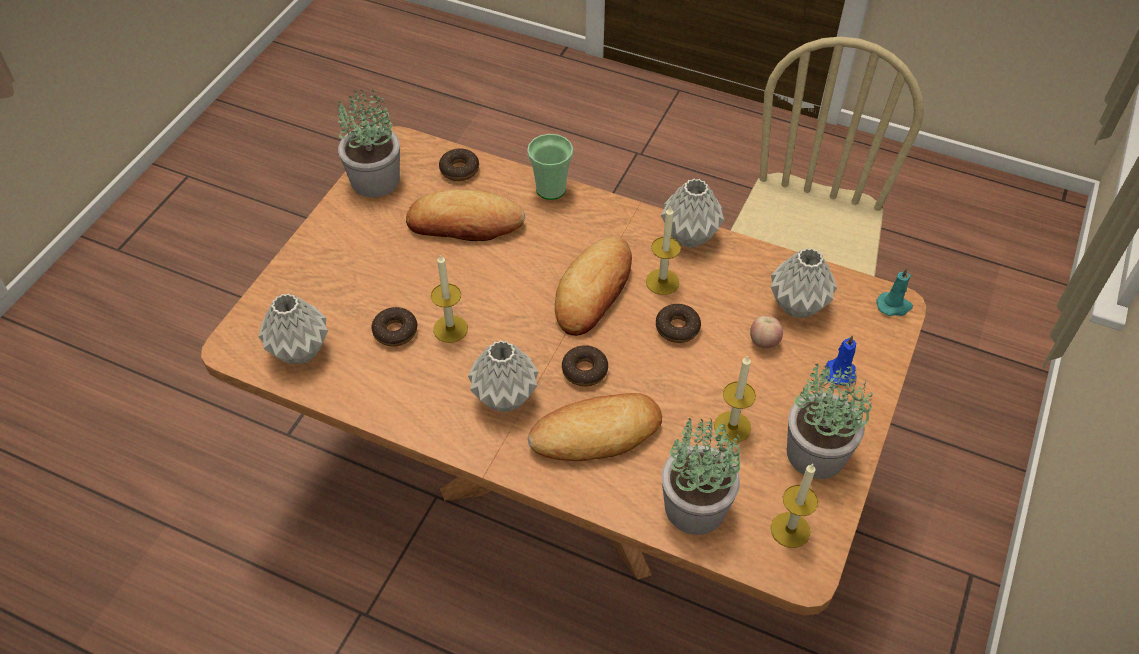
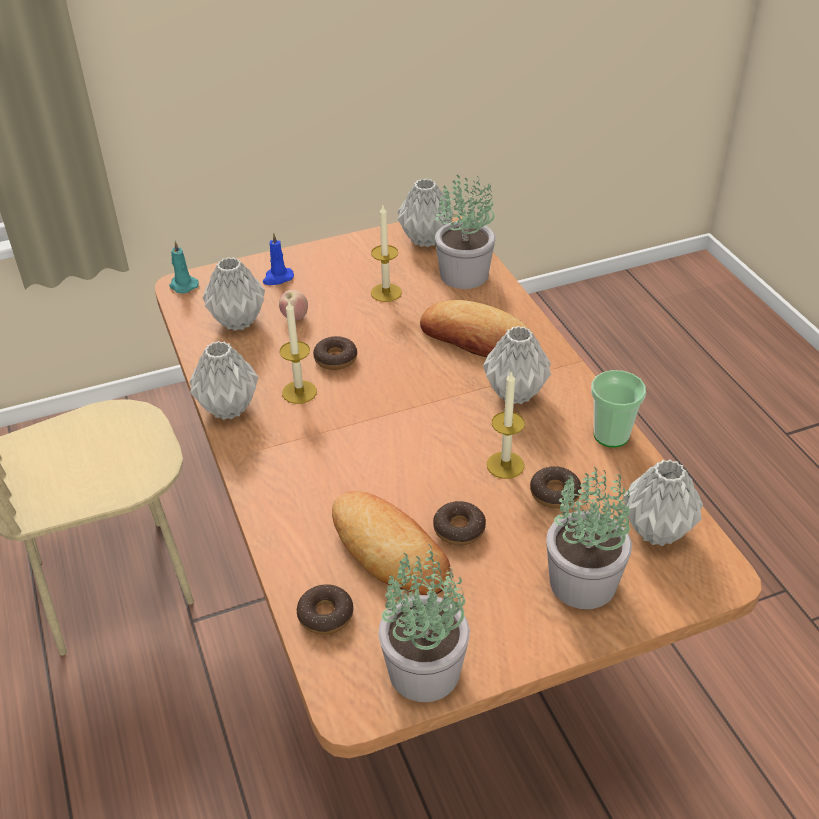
camera: 135 degrees left, 10 degrees down
cup [527,134,573,200] -> cup moved to [591,370,646,447]
bread [555,236,632,336] -> none
donut [562,345,608,387] -> donut moved to [433,501,486,546]
candle [771,463,818,548] -> grey vase [398,179,454,247]
potted plant [787,362,873,479] -> potted plant moved to [546,467,632,609]

